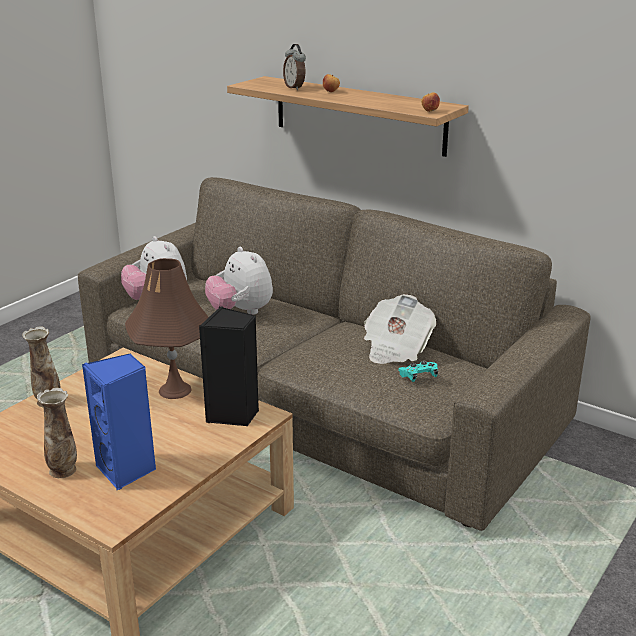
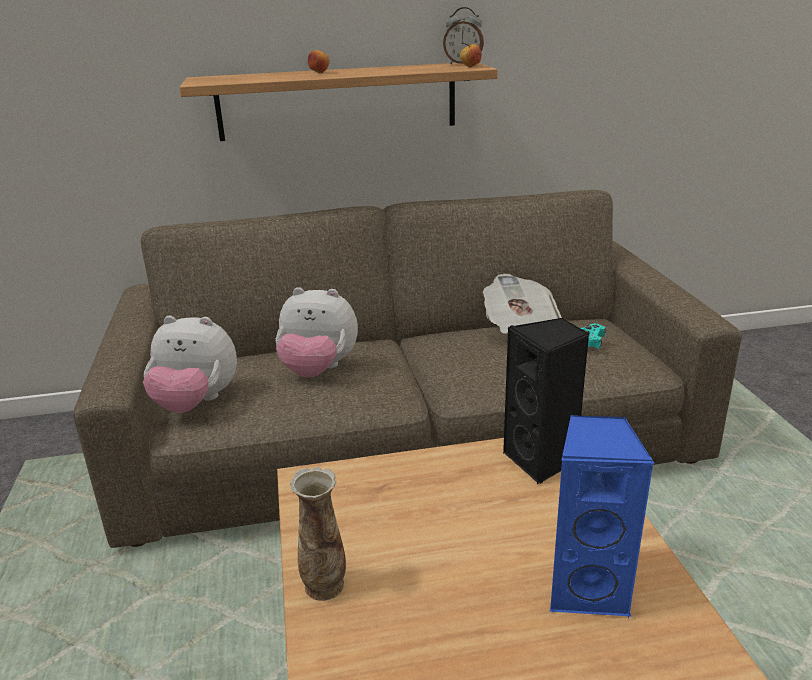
camera: 45 degrees left, 0 degrees up
vase [37,388,77,478] -> none
brown table lamp [125,258,209,399] -> none
alarm clock [283,44,306,90] -> alarm clock moved to [443,7,484,64]

